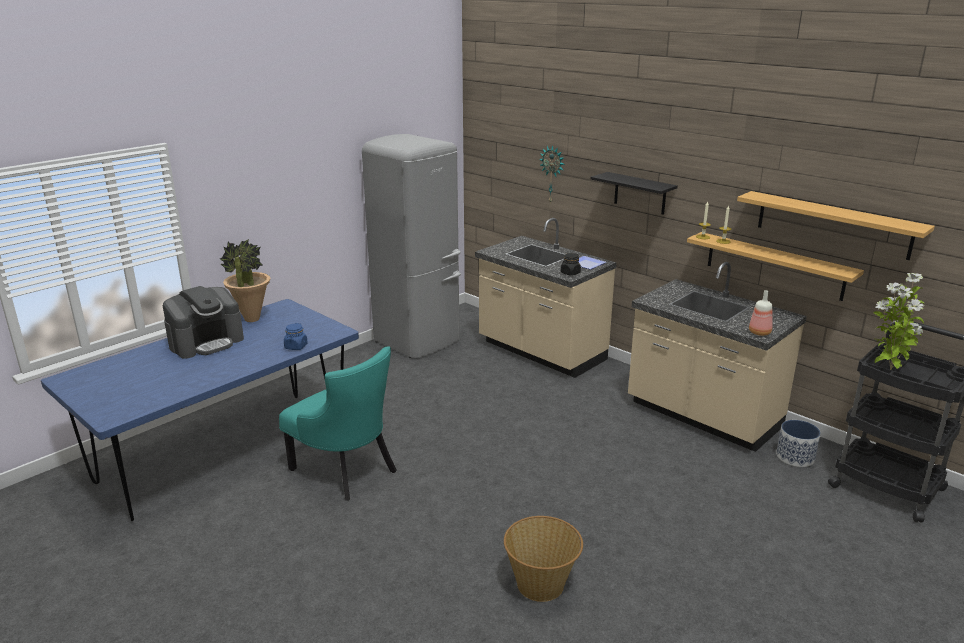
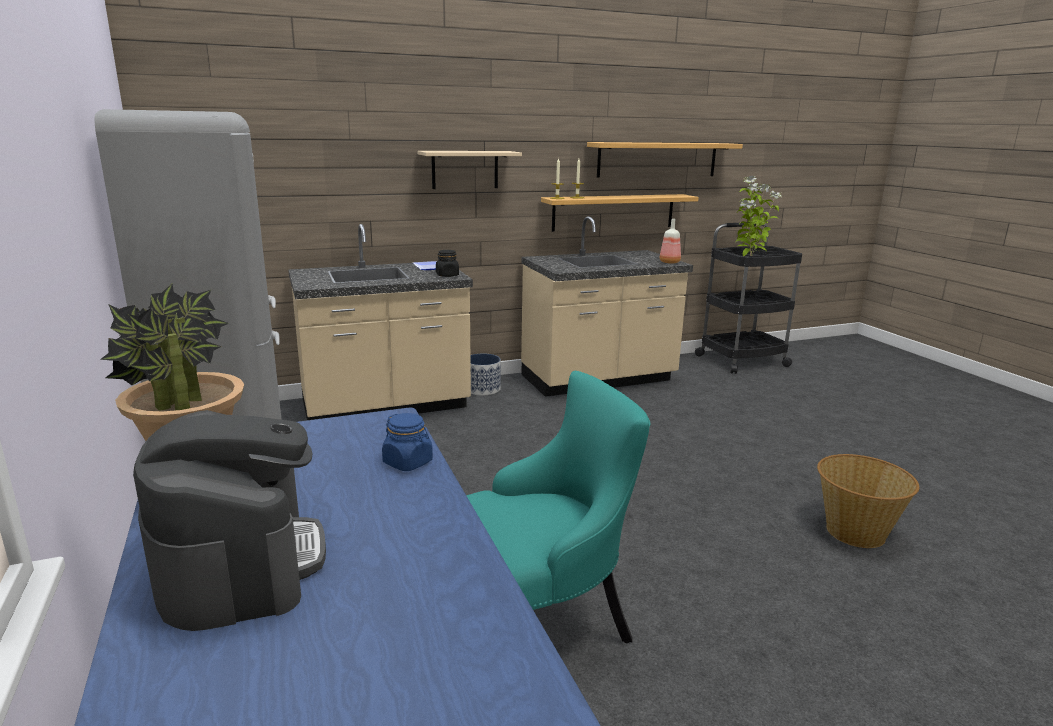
camera: 65 degrees left, 5 degrees down
wall clock [539,145,565,203] -> none
black shelf [591,172,678,215] -> beige shelf [418,151,522,189]
planter [776,420,821,467] -> planter moved to [470,354,501,395]

